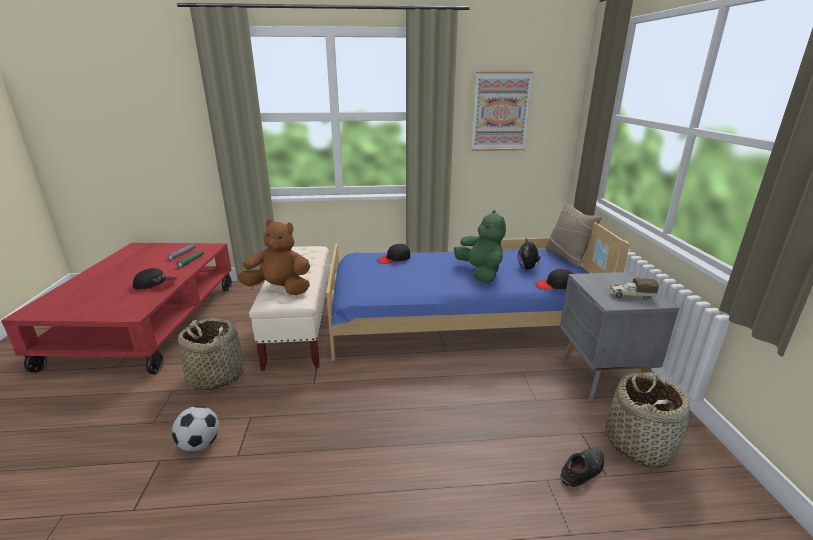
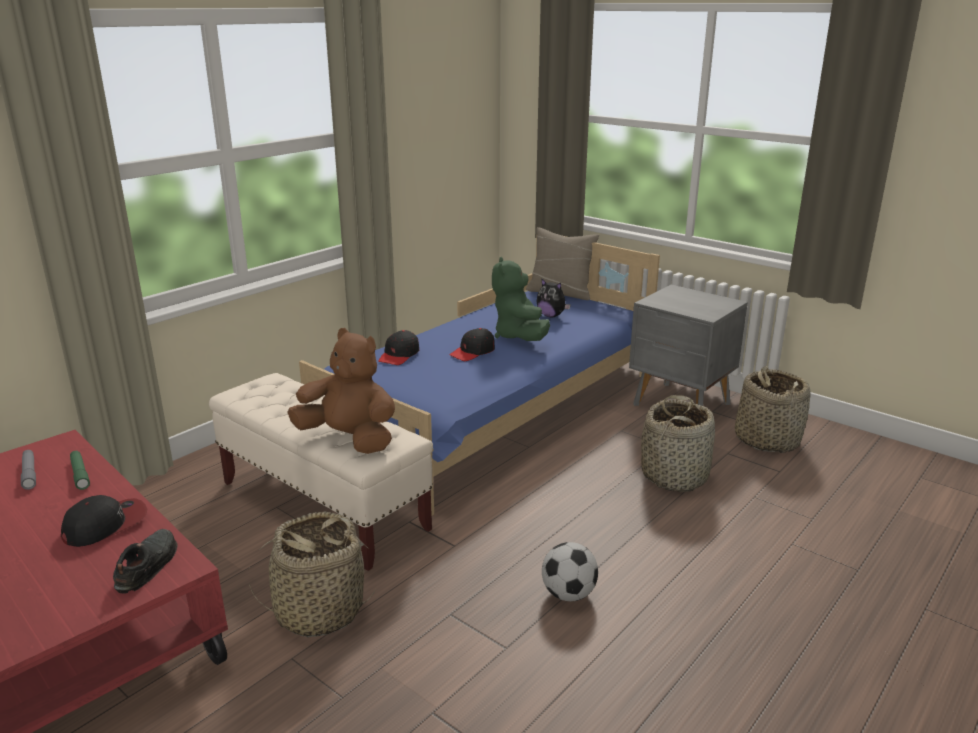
camera: 45 degrees left, 0 degrees up
football [172,406,219,452] -> football moved to [542,542,598,601]
brown plush toy [238,219,310,295] -> brown plush toy turned 60 degrees clockwise [287,328,395,454]
green plush toy [454,210,506,283] -> green plush toy turned 120 degrees counterclockwise [492,257,550,341]
picture [472,72,533,151] -> none
black cap [535,269,573,290] -> black cap moved to [449,328,495,361]
black shoe [560,448,604,487] -> black shoe moved to [113,529,177,594]
toy truck [610,278,659,300] -> none
none -> basket [641,395,715,492]

